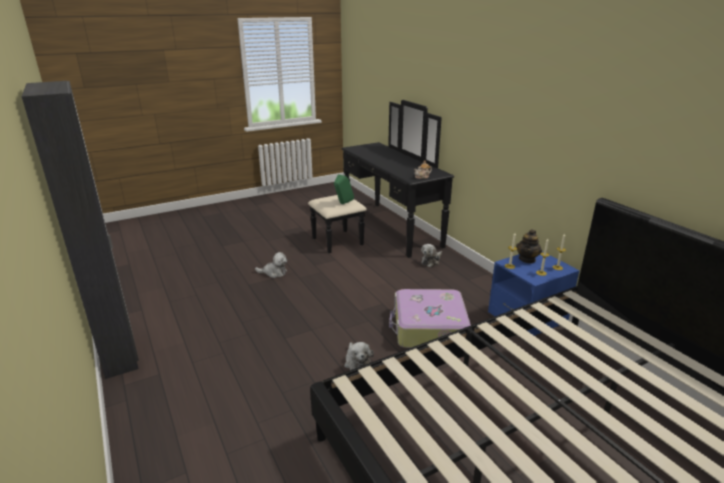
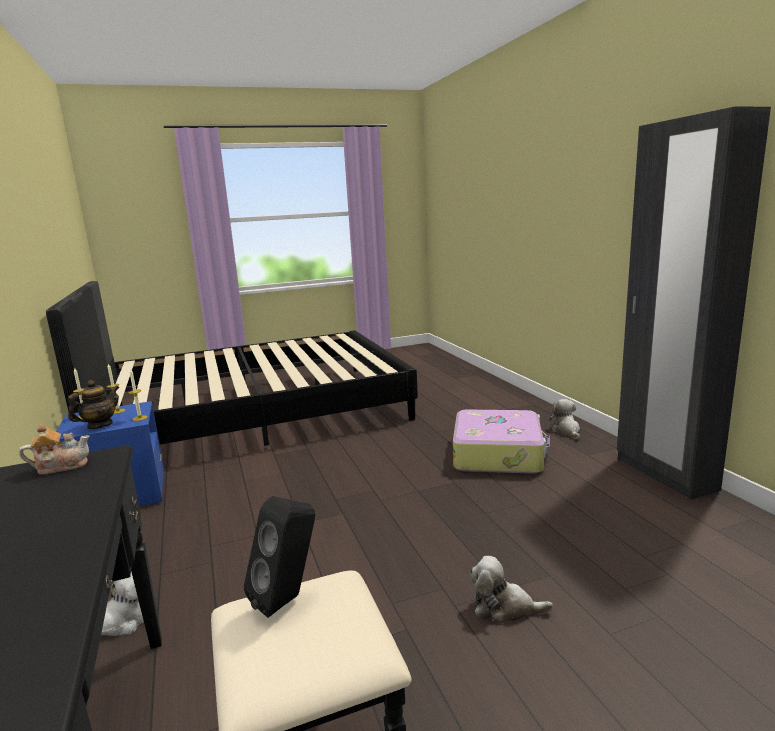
camera: 170 degrees left, 10 degrees down
green speaker [334,174,354,204] -> black speaker [244,496,315,618]
plush toy [344,342,374,370] -> plush toy moved to [549,399,580,440]
suitcase [389,289,471,348] -> suitcase moved to [453,410,550,474]

